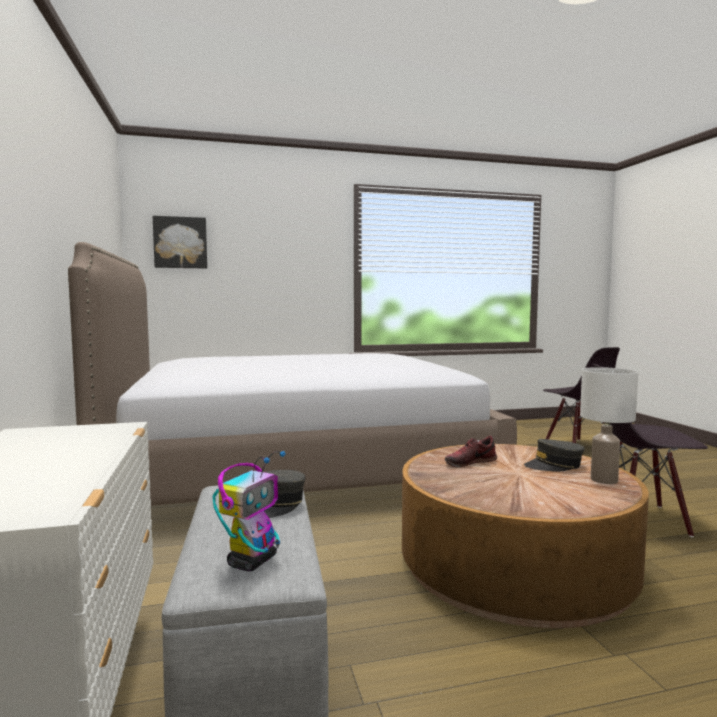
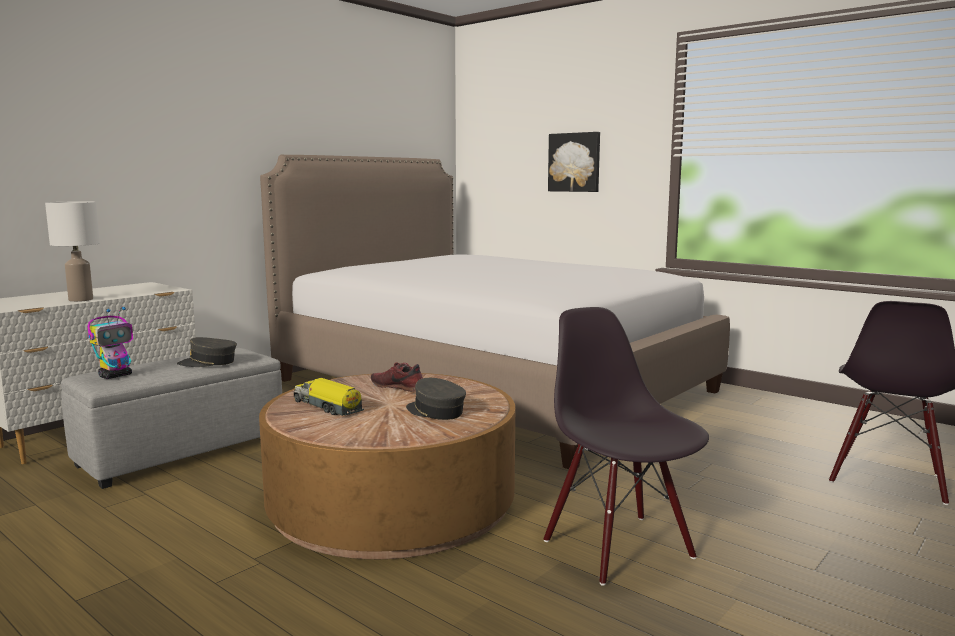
camera: 55 degrees right, 5 degrees up
picture [153,216,207,269] -> picture moved to [548,132,600,192]
toy robot [213,451,285,571] -> toy robot turned 45 degrees counterclockwise [87,307,133,379]
white table lamp [580,367,638,484] -> white table lamp moved to [45,201,100,302]
none -> toy truck [294,378,364,416]

